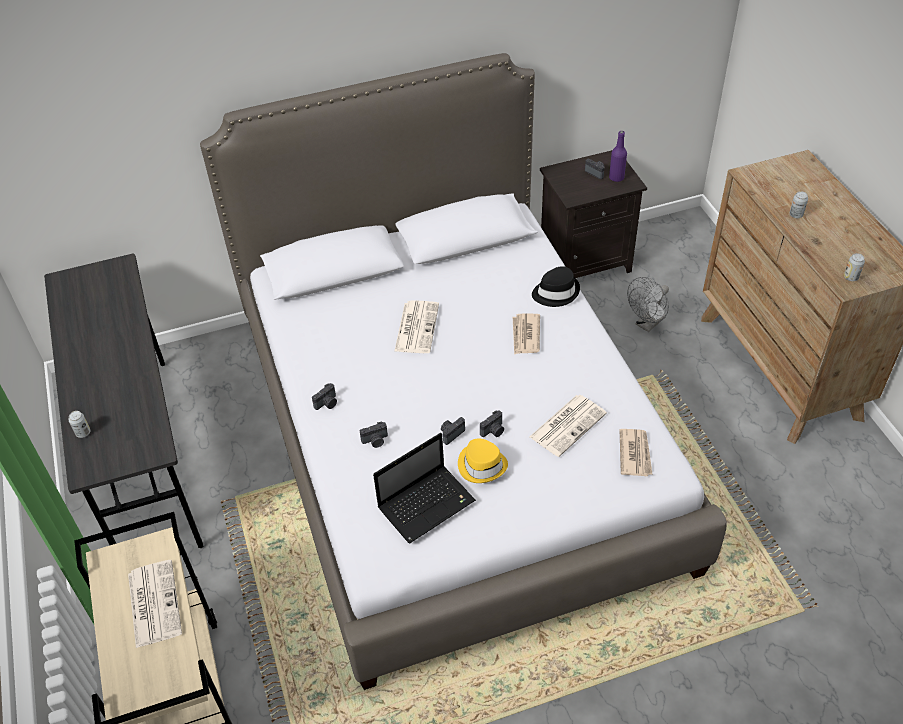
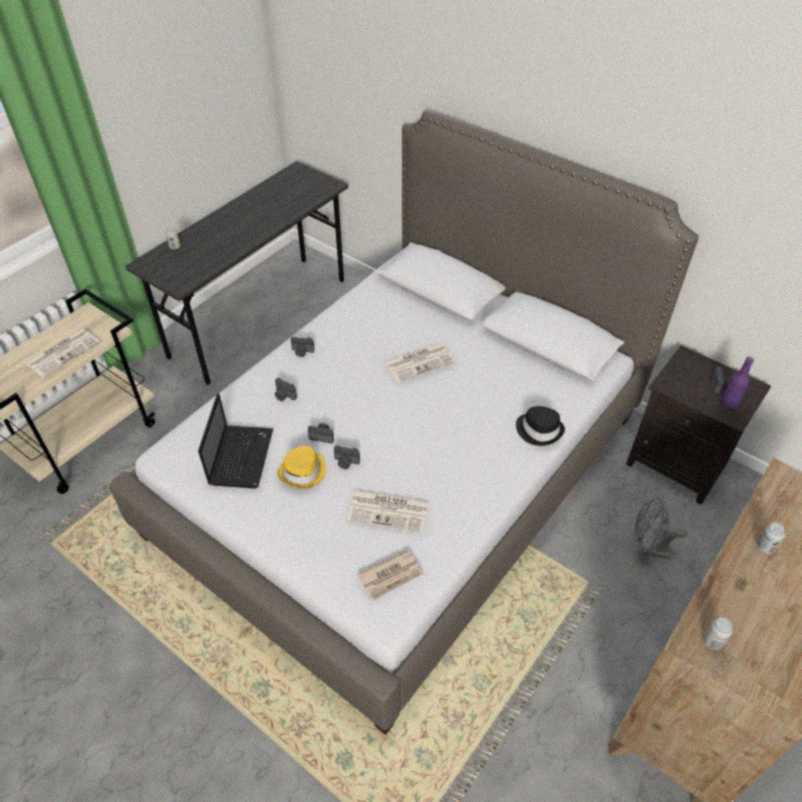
camera: 55 degrees right, 0 degrees up
laptop [373,433,476,544] -> laptop turned 105 degrees counterclockwise [198,393,273,488]
newspaper [513,313,540,355] -> none

